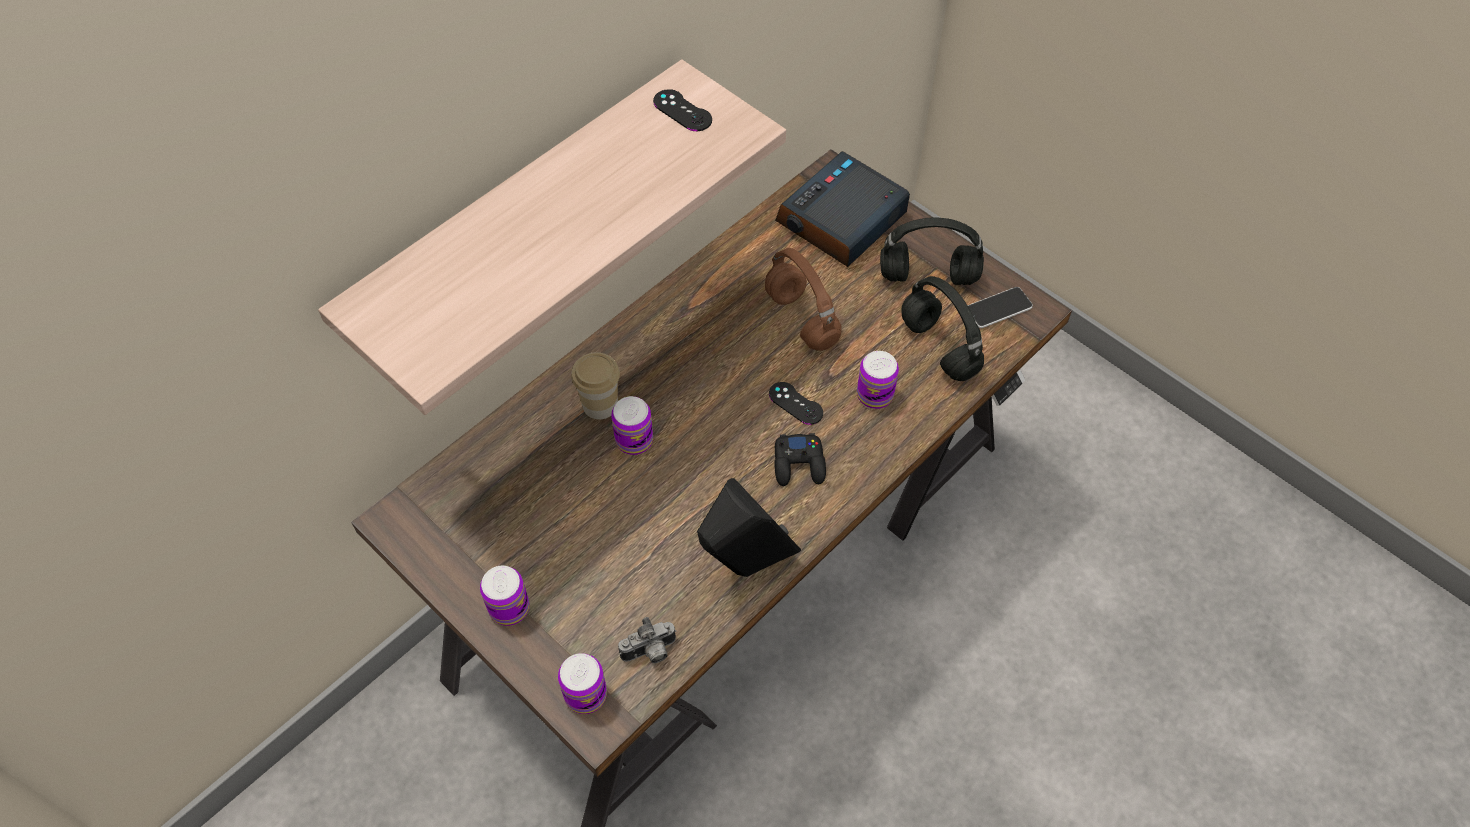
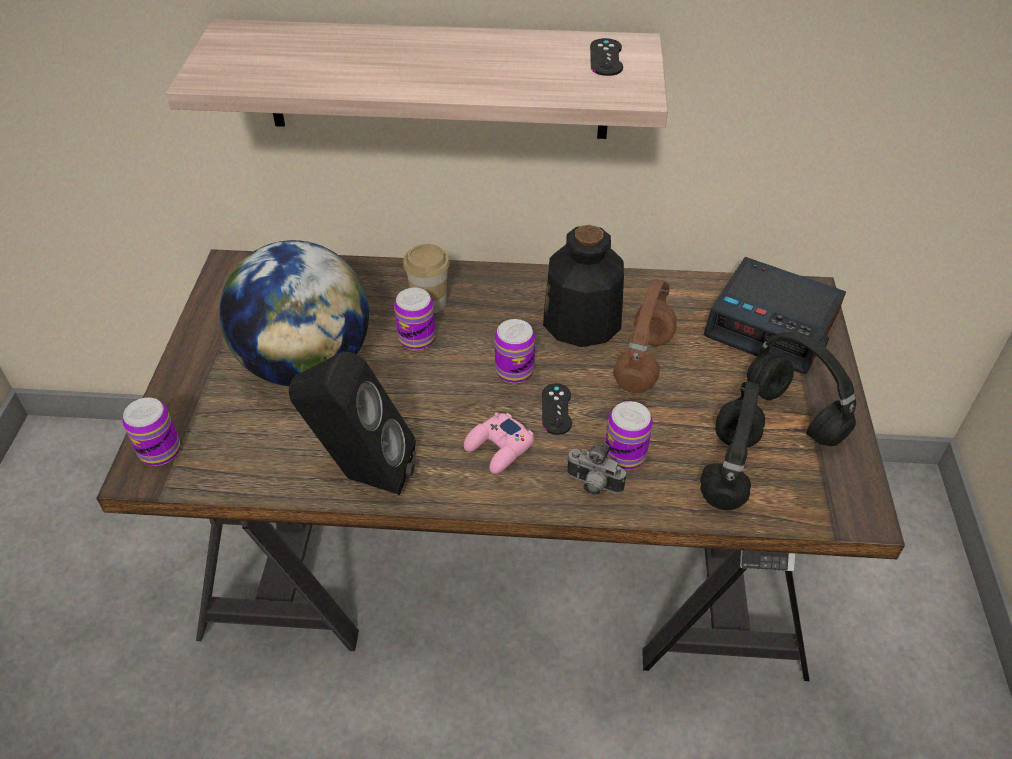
camera: 50 degrees right, 10 degrees down
can [480,565,529,626] -> can moved to [495,319,535,383]
camera [618,617,676,663] -> camera moved to [566,443,626,496]
black game controller [774,433,826,486] -> pink game controller [464,413,534,474]
alarm clock [775,151,910,267] -> alarm clock turned 150 degrees counterclockwise [703,257,846,374]
phone [968,287,1033,328] -> none
none -> globe [219,240,369,386]
none -> bottle [543,225,624,347]

